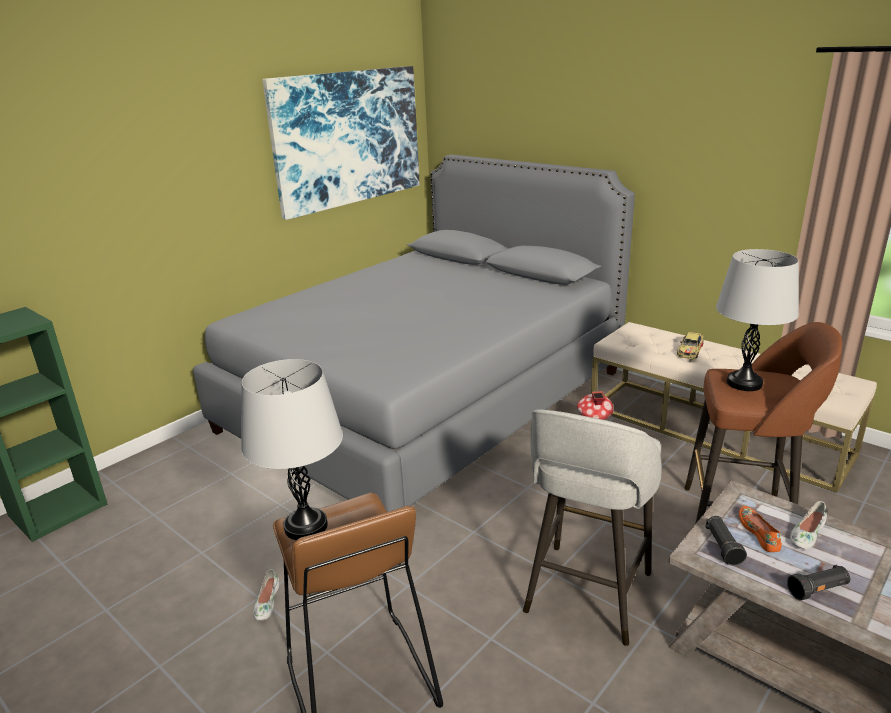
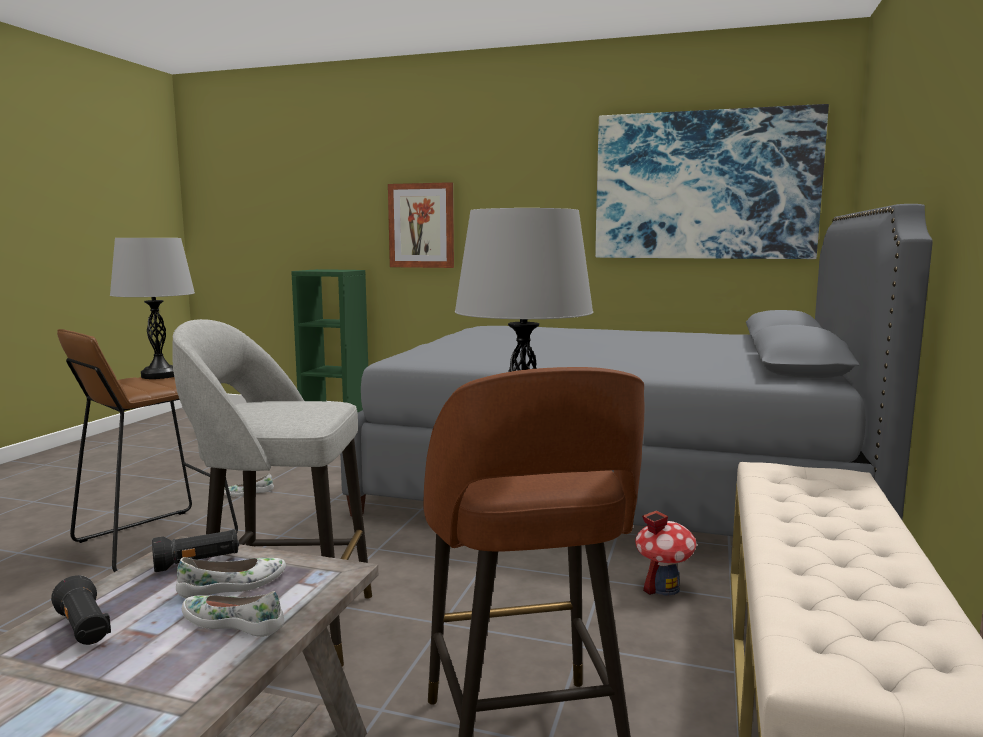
camera: 65 degrees right, 15 degrees down
toy car [677,332,704,359] -> none
orange shoe [739,506,782,552] -> white shoe [176,557,286,598]
none -> picture [388,182,454,268]

